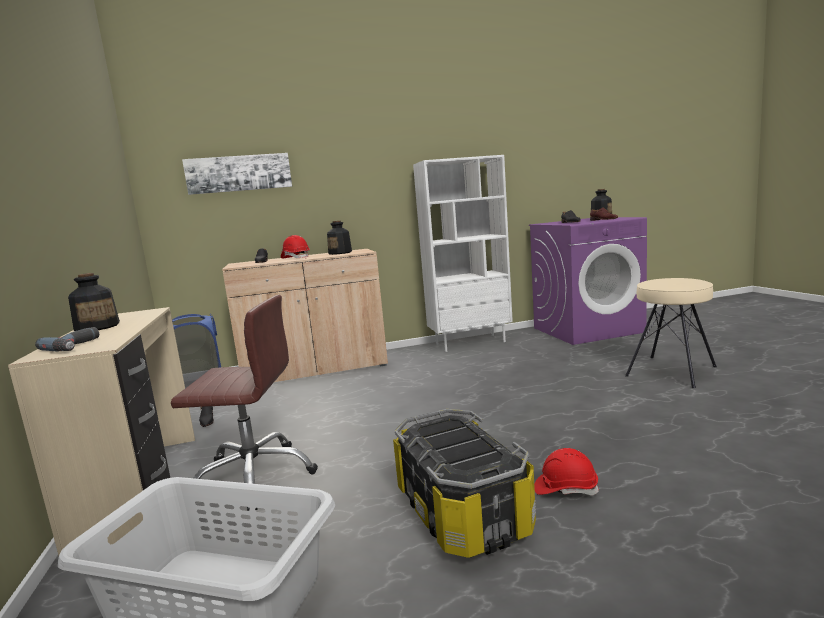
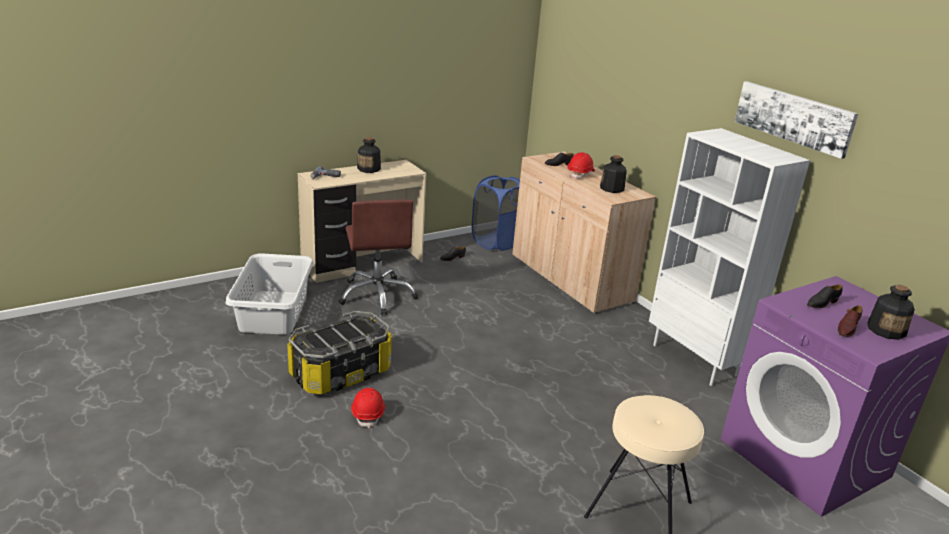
camera: 70 degrees right, 15 degrees up
picture [182,153,292,195] -> picture moved to [735,81,858,159]

